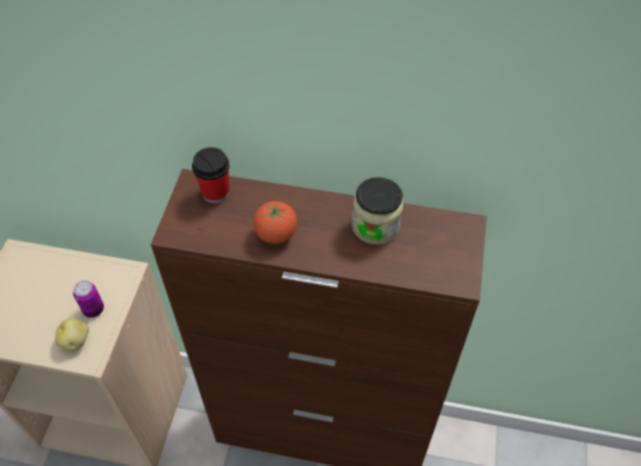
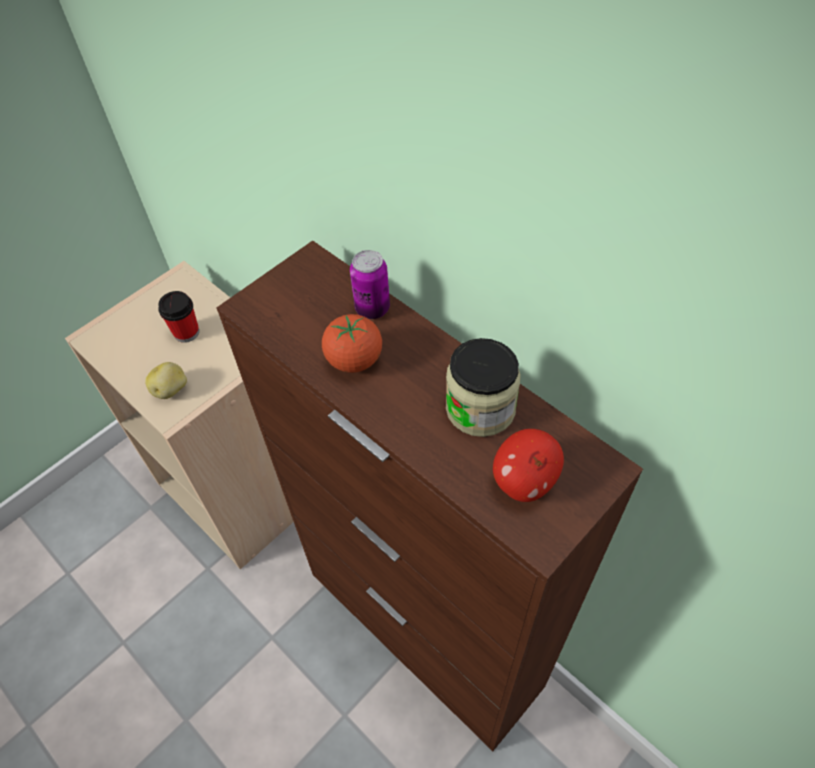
camera: 35 degrees right, 0 degrees up
can [73,280,104,318] -> can moved to [350,250,390,319]
cup [192,147,229,203] -> cup moved to [158,291,199,343]
none -> apple [493,429,564,502]

